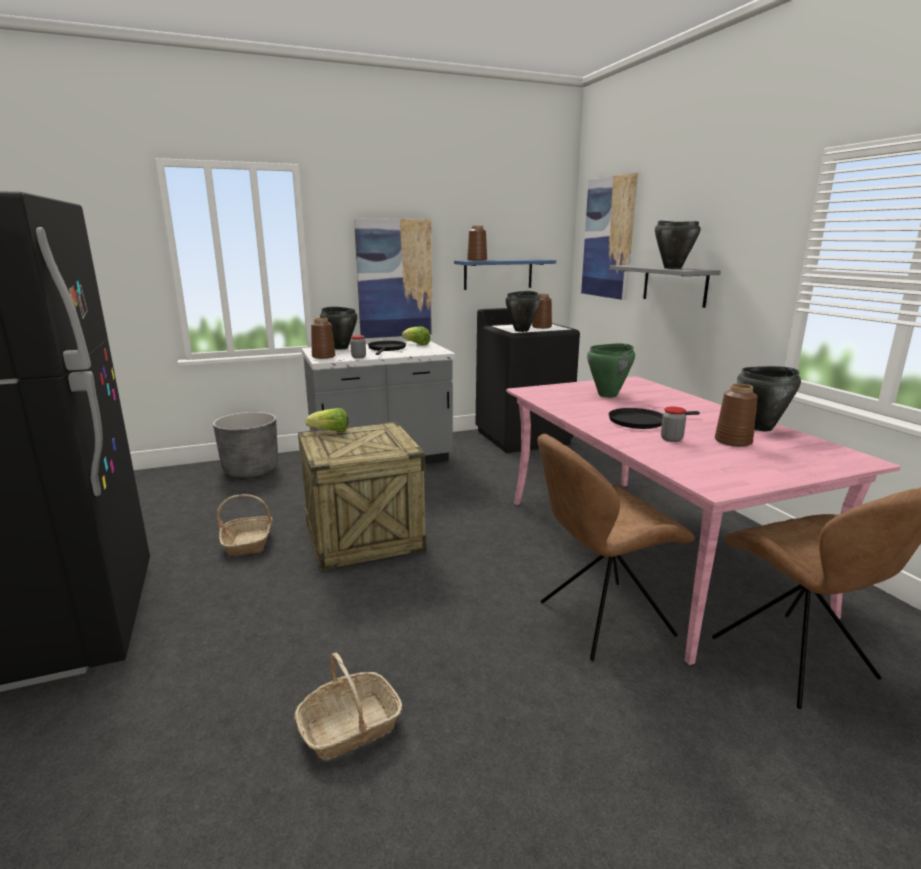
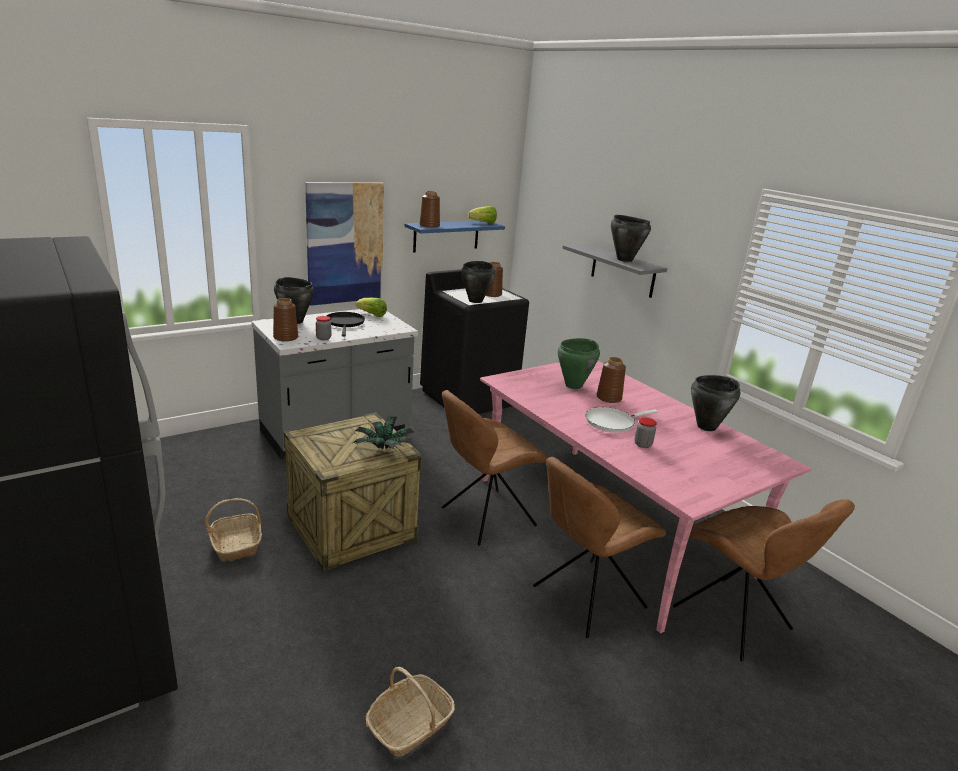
camera: 15 degrees left, 5 degrees up
grey planter [213,412,278,478] -> none
lettuce [306,408,348,432] -> lettuce moved to [468,206,497,223]
picture [581,173,638,300] -> none
black frying pan [609,408,700,429] -> white frying pan [586,407,658,432]
brown vase [715,384,758,447] -> brown vase moved to [597,357,626,403]
none -> potted plant [353,416,414,449]
none -> brown chair [442,390,548,546]

